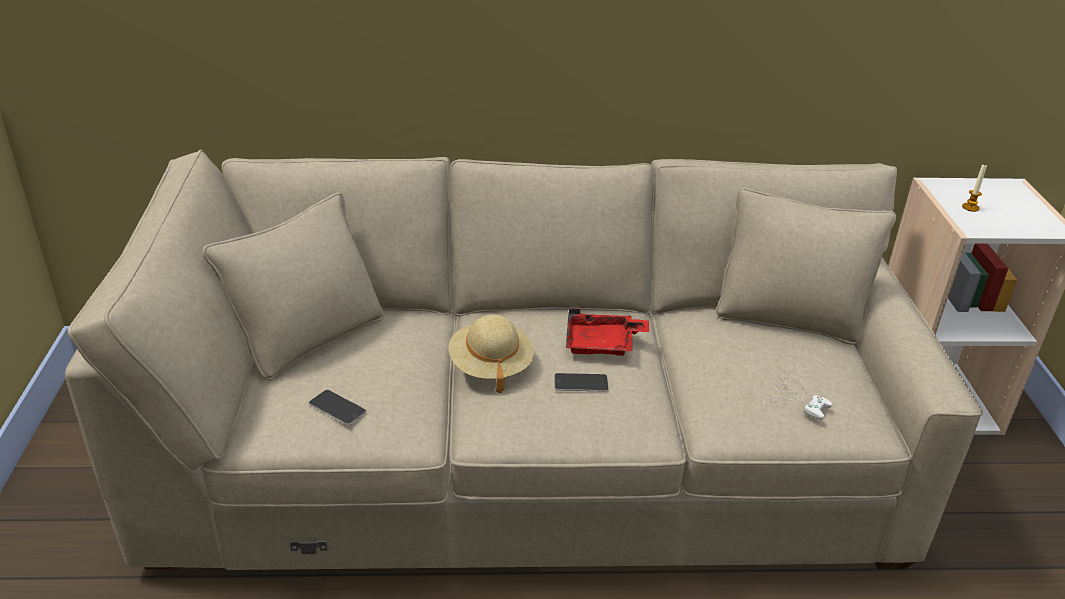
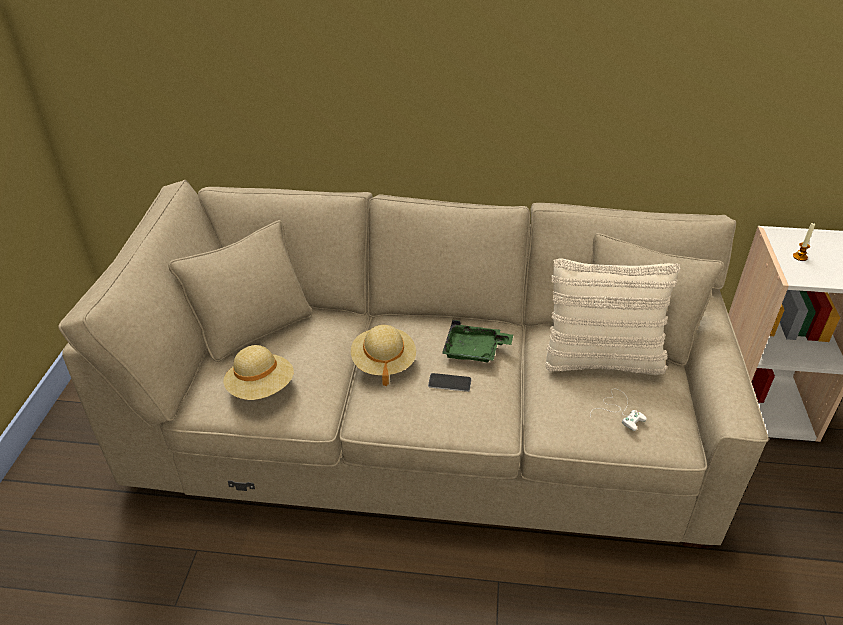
camera: 10 degrees right, 5 degrees up
phone [309,390,367,425] -> beige hat [223,345,294,400]
red tray [566,308,649,356] -> green tray [442,320,513,363]
none -> beige pillow [545,258,681,375]

